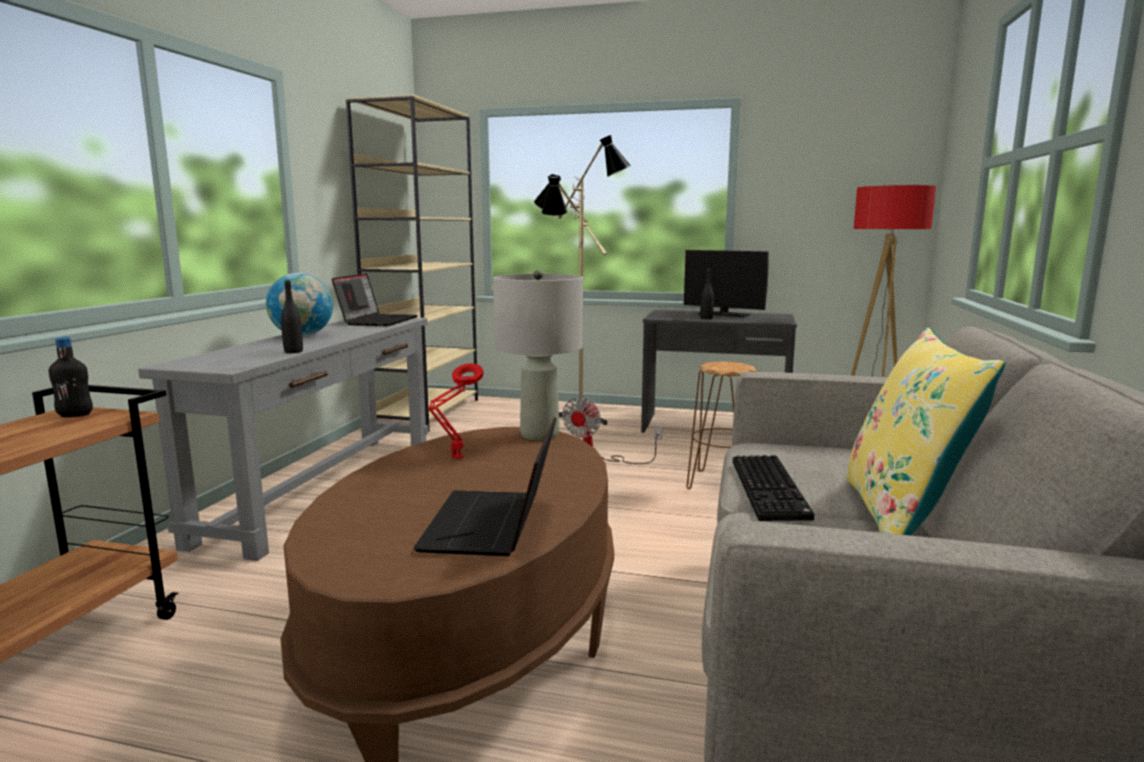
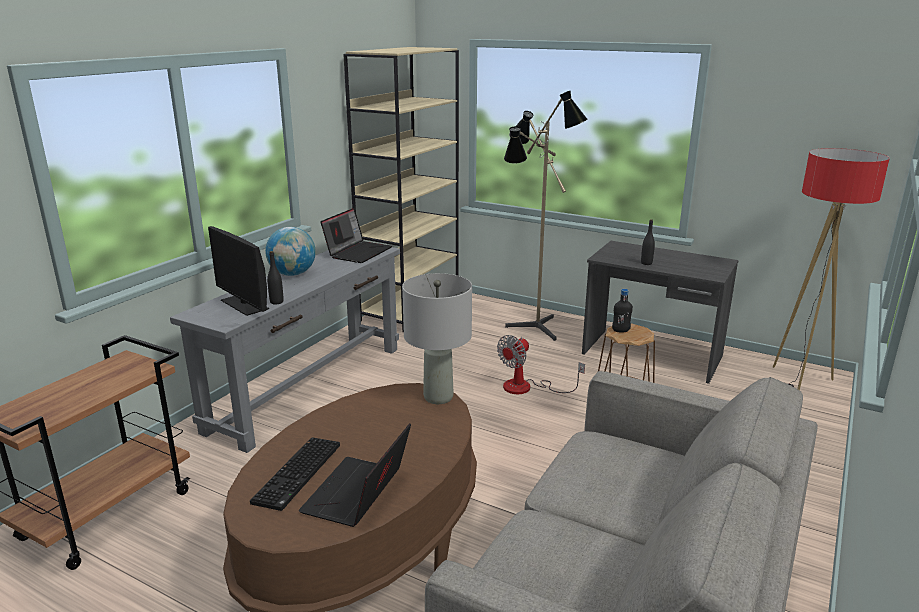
camera: 15 degrees right, 10 degrees up
black bottle [49,337,93,417] -> black bottle moved to [612,289,633,332]
red table lamp [427,363,483,459] -> none
monitor [684,250,769,317] -> monitor moved to [208,226,269,316]
keyboard [733,455,814,521] -> keyboard moved to [250,437,340,511]
yellow pillow [846,328,1006,536] -> none

